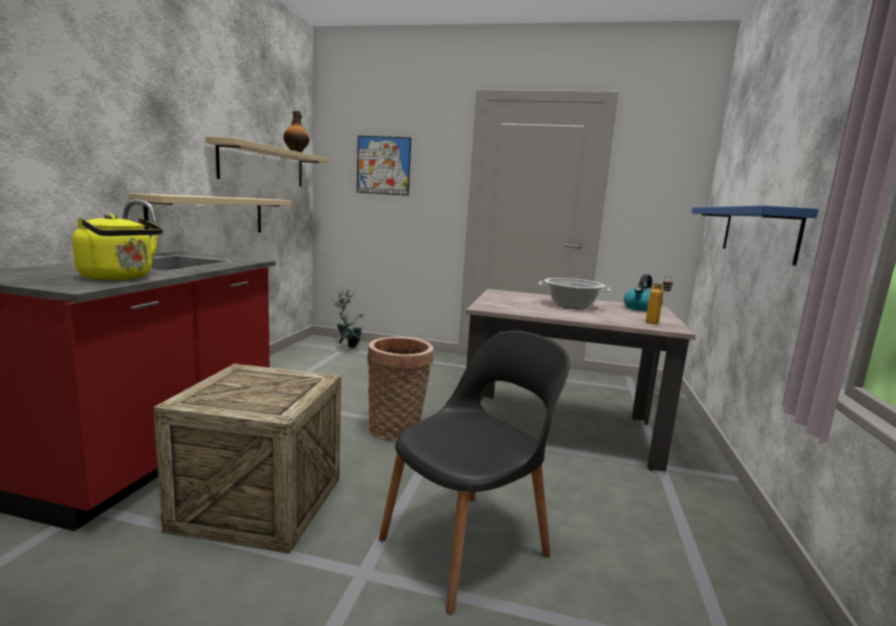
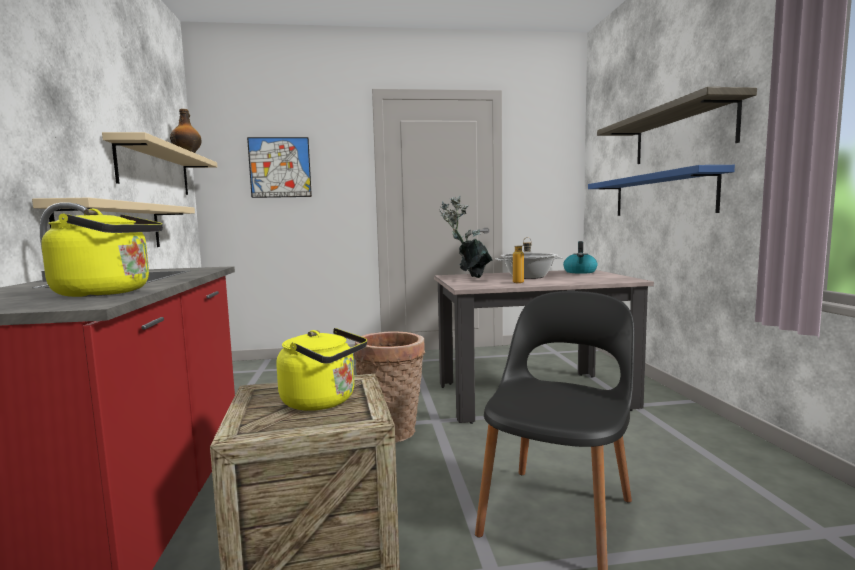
camera: 20 degrees left, 5 degrees down
potted plant [332,288,364,349] -> potted plant moved to [440,196,492,278]
bottle [646,276,673,324] -> bottle moved to [513,237,532,283]
none -> yellow kettle [277,328,367,411]
none -> shelf [597,87,757,164]

